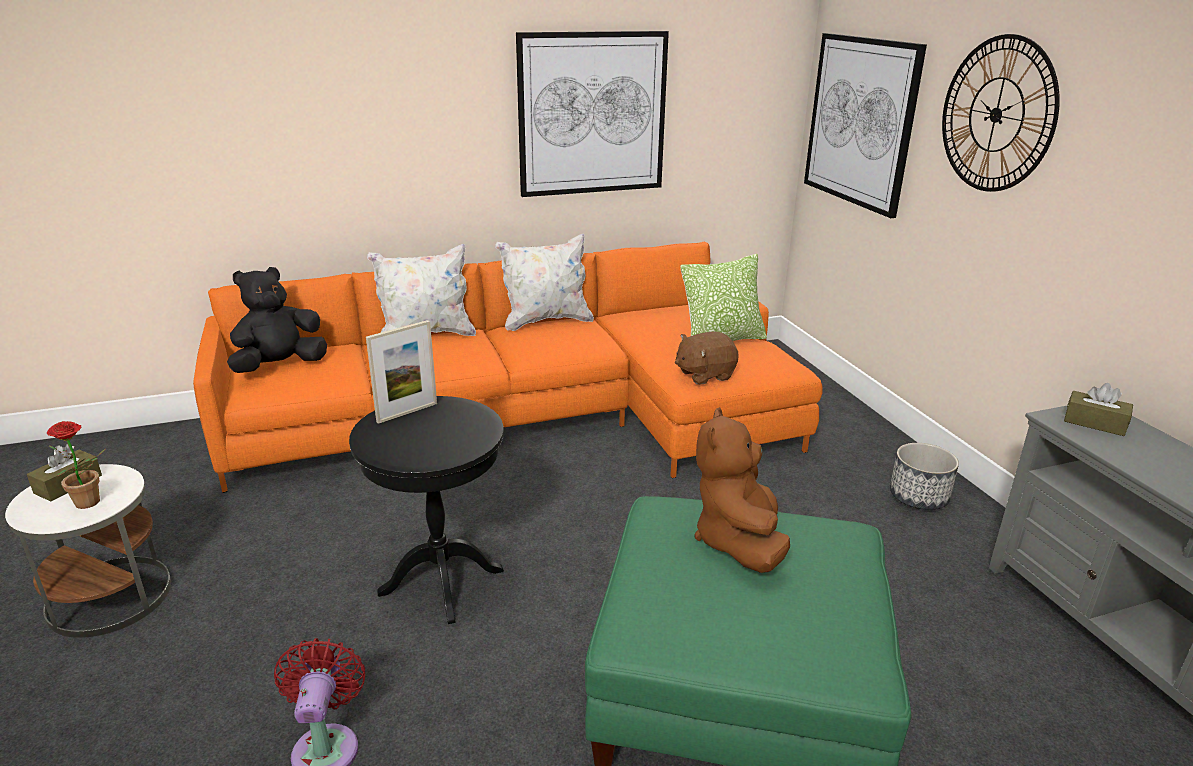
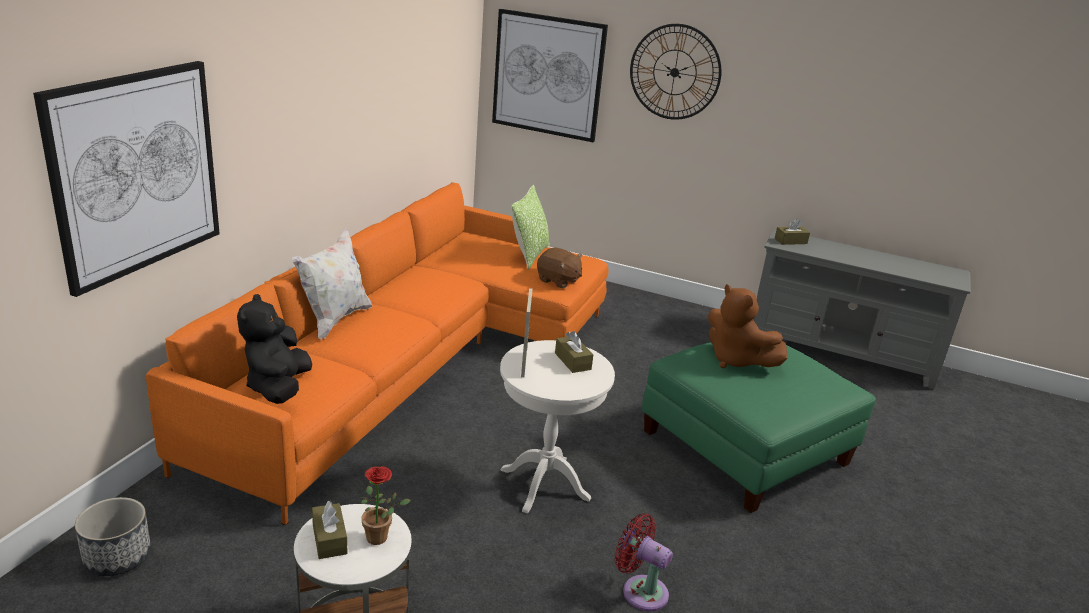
camera: 50 degrees left, 0 degrees up
black side table [349,396,504,624] -> white side table [500,340,615,514]
white pillow [495,234,594,331] -> none
picture [516,31,669,197] -> picture moved to [33,61,220,297]
brown plush toy [675,332,739,385] -> brown plush toy turned 75 degrees counterclockwise [537,247,582,289]
planter [890,443,959,510] -> planter moved to [75,497,151,576]
none -> brown tissue box [555,331,593,373]

